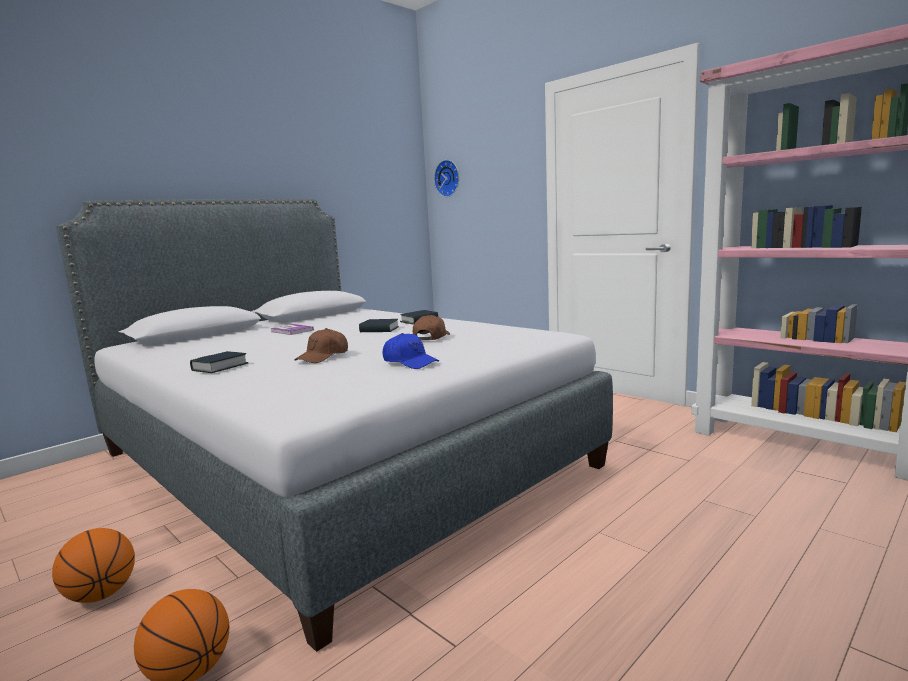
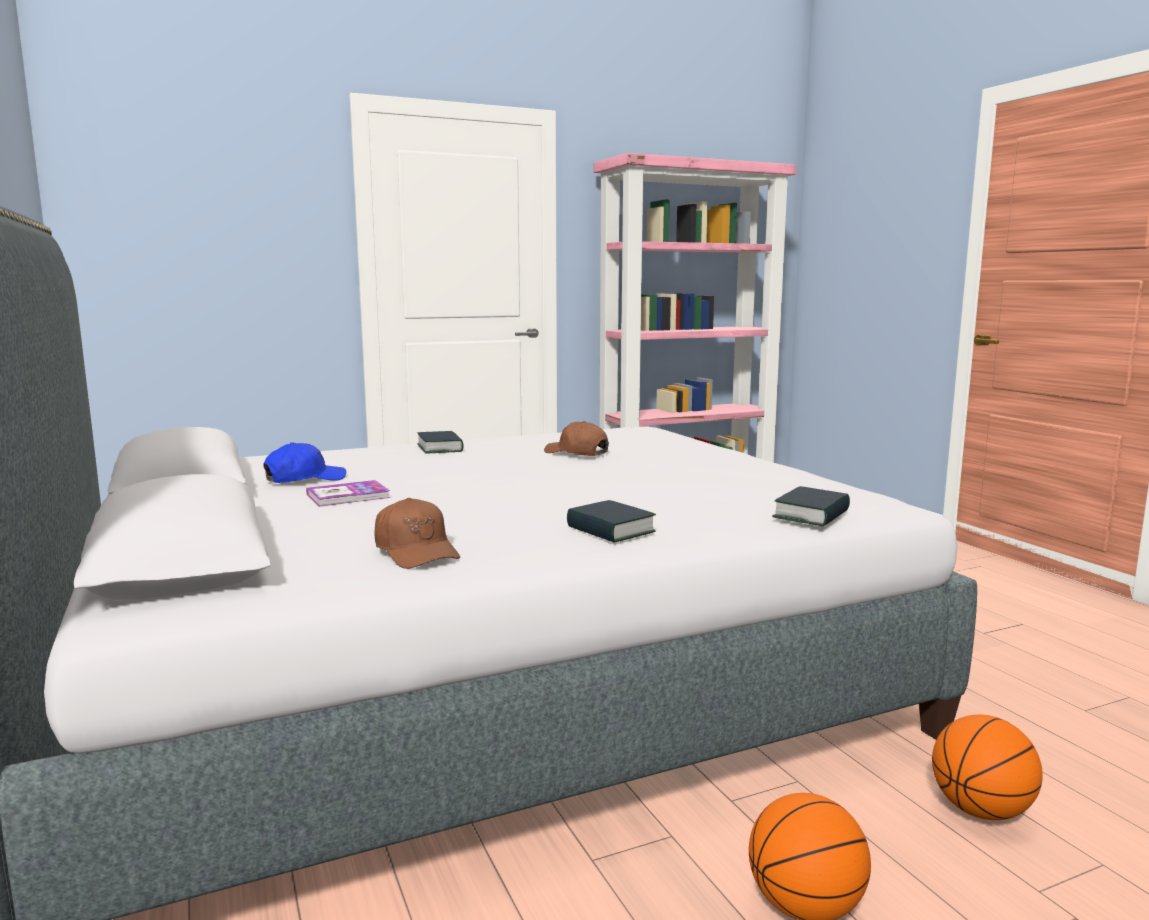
camera: 70 degrees left, 0 degrees up
brown cap [295,328,348,363] -> brown cap moved to [374,498,460,569]
book [359,319,399,332] -> book moved to [772,486,850,527]
blue cap [382,333,439,369] -> blue cap moved to [263,442,346,483]
wall clock [434,160,459,197] -> none

